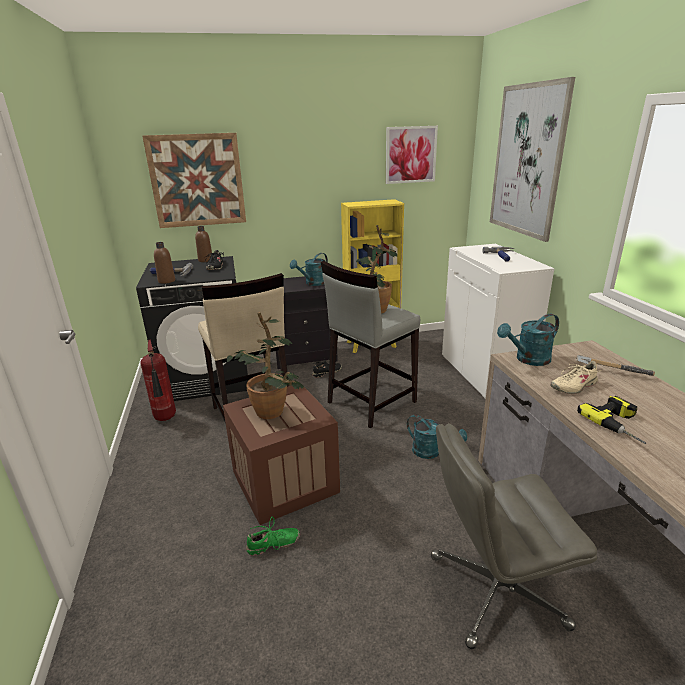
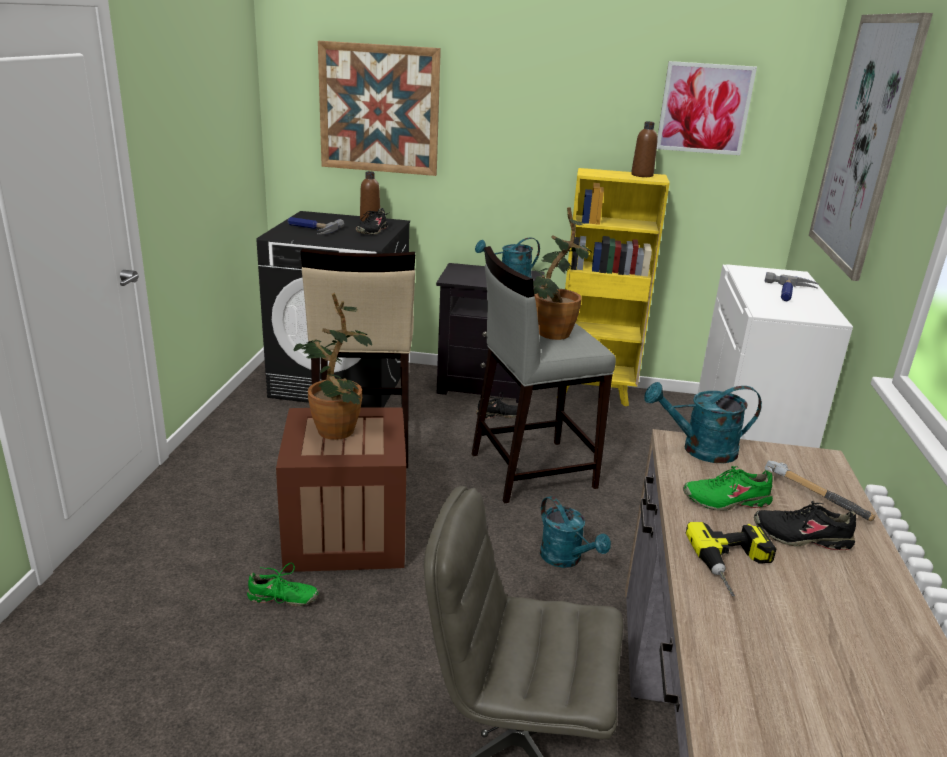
camera: 20 degrees right, 0 degrees up
fire extinguisher [141,340,176,421] -> none
brown bottle [154,242,175,284] -> brown bottle moved to [631,121,658,177]
beige shoe [550,361,601,394] -> green shoe [683,466,773,511]
none -> black shoe [754,501,856,550]

